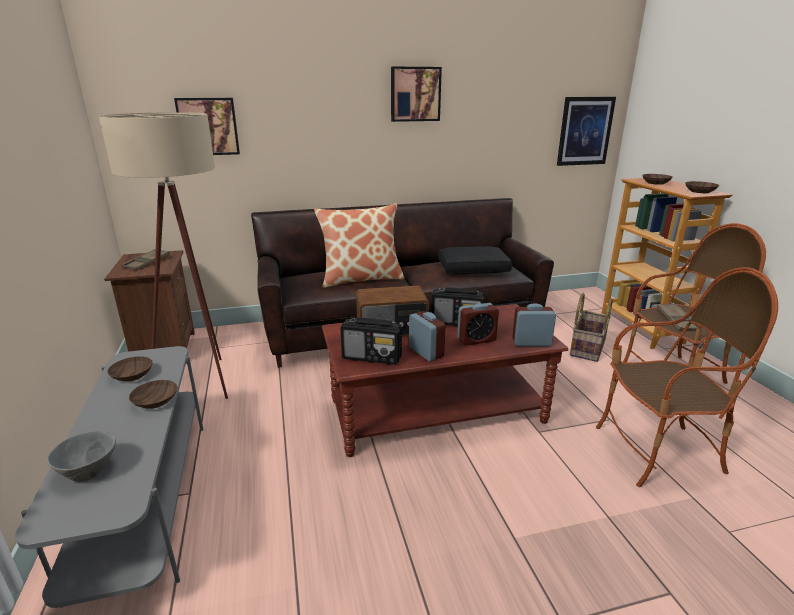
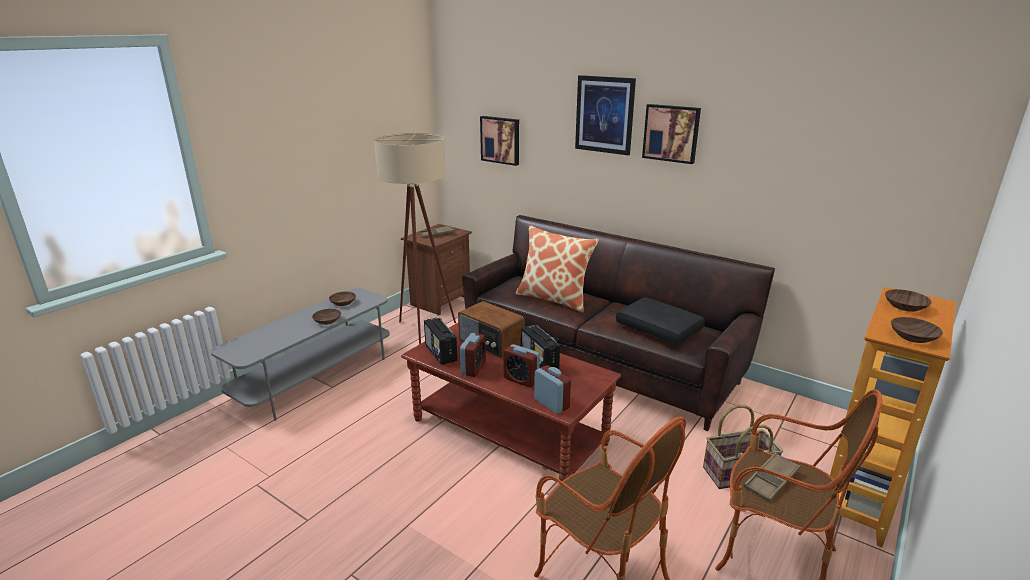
camera: 50 degrees right, 0 degrees up
grey bowl [47,431,116,482] -> none
picture [557,97,616,166] -> picture moved to [575,75,636,155]

